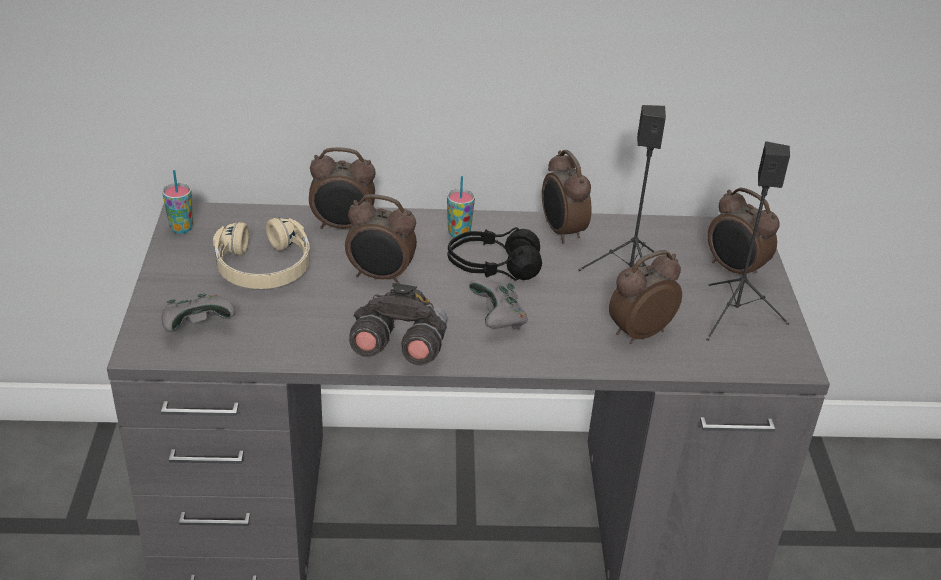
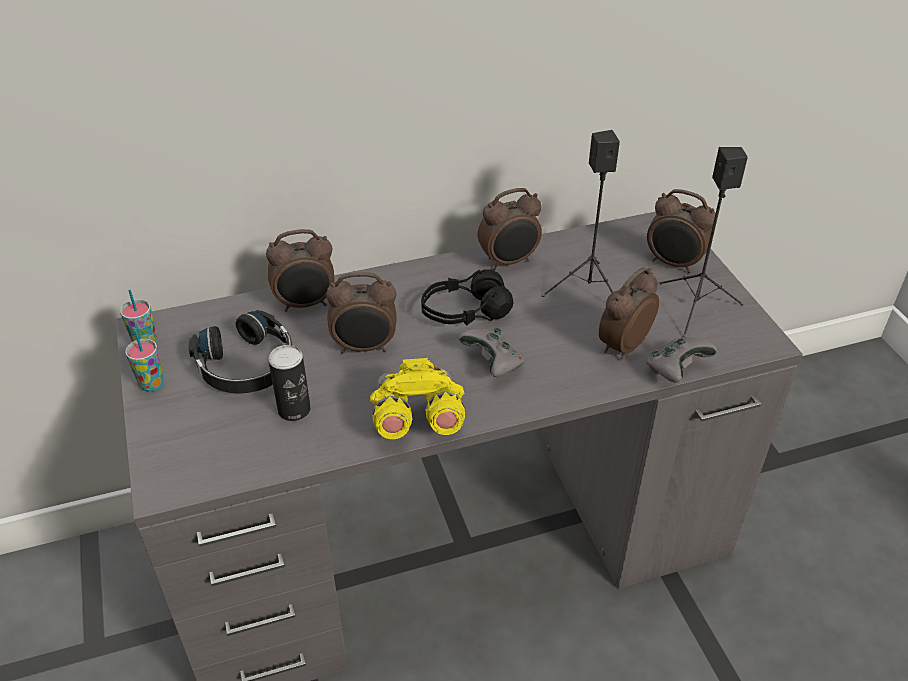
camera: 15 degrees left, 5 degrees up
grey game controller [162,293,235,332] -> grey game controller moved to [646,337,718,383]
beige headphones [213,218,310,289] -> black headphones [188,310,292,394]
grey binoculars [349,283,447,365] -> yellow binoculars [370,358,465,439]
cup [447,176,475,239] -> cup moved to [125,330,164,392]
alarm clock [542,150,592,244] -> alarm clock turned 75 degrees counterclockwise [478,188,542,270]
none -> can [268,345,311,421]

